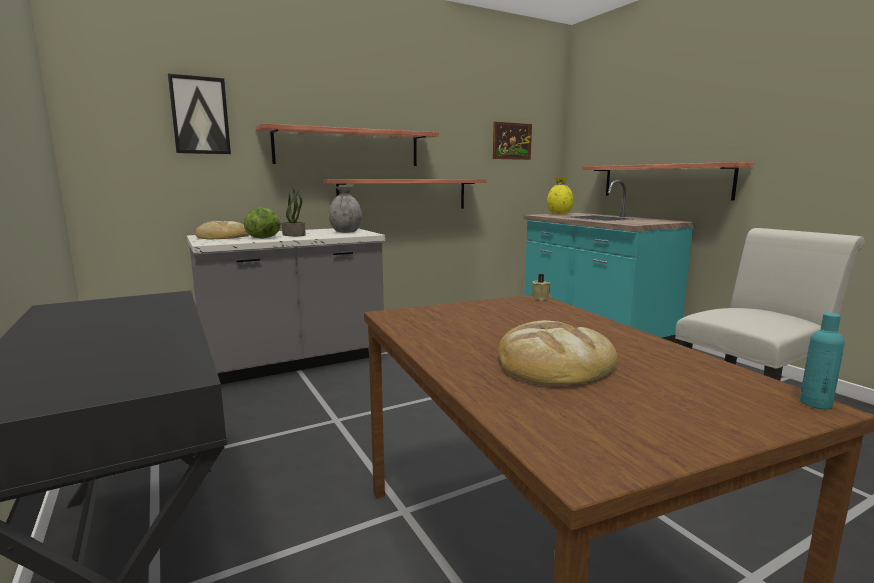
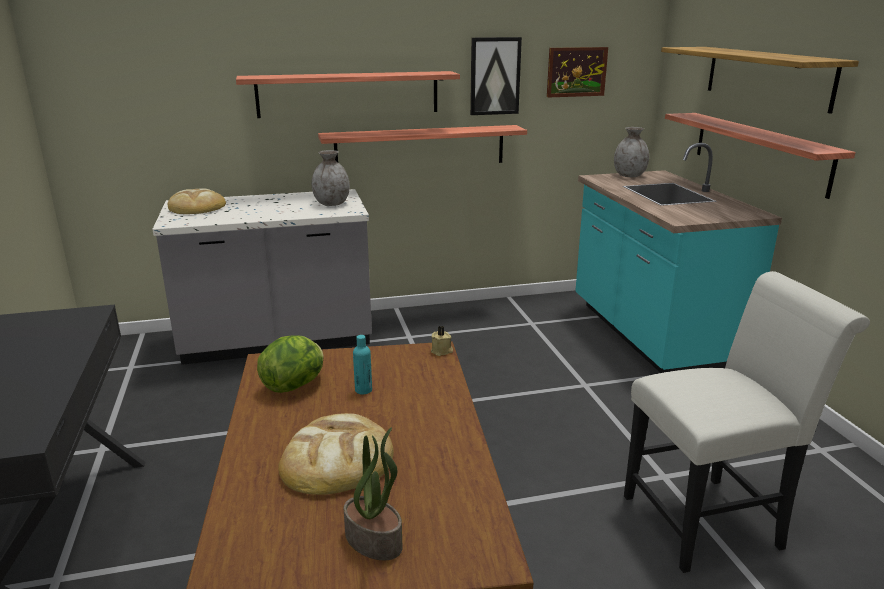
camera: 15 degrees right, 10 degrees up
picture [168,74,231,154] -> picture moved to [470,37,522,115]
lettuce [244,207,281,239] -> lettuce moved to [257,335,324,393]
potted plant [282,187,306,236] -> potted plant moved to [344,427,403,560]
yellow vase [547,178,573,214] -> grey vase [614,127,649,177]
turquoise bottle [800,313,845,409] -> turquoise bottle moved to [353,335,372,395]
none -> shelf [661,47,859,114]

